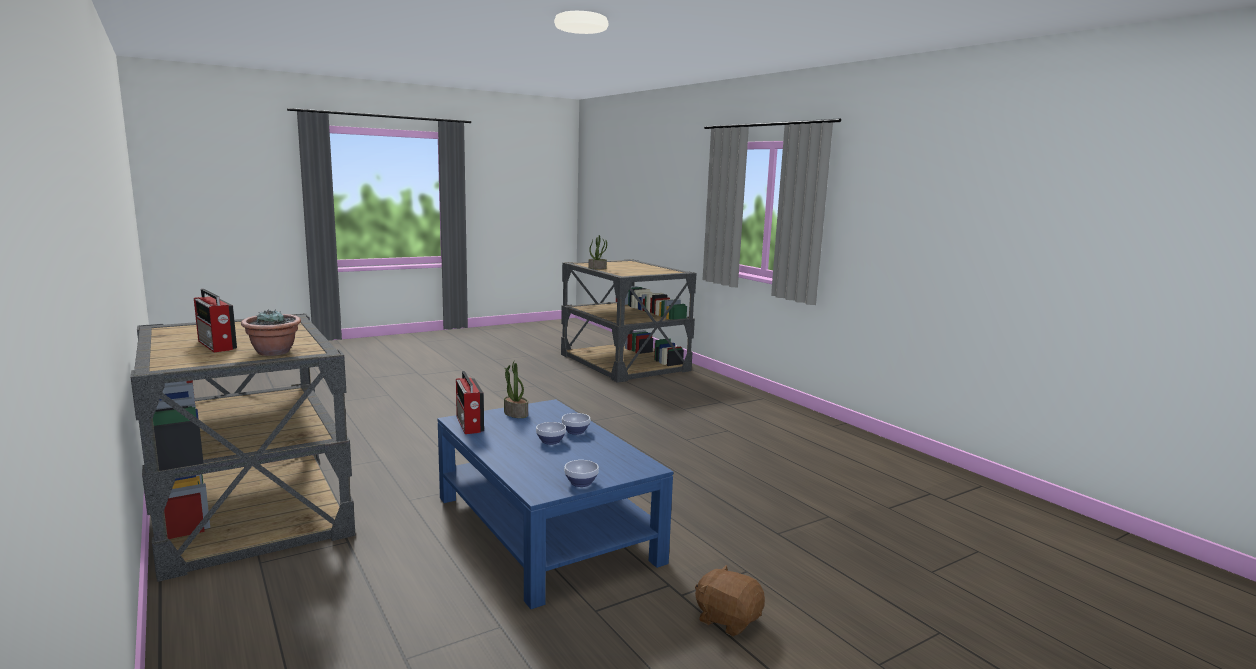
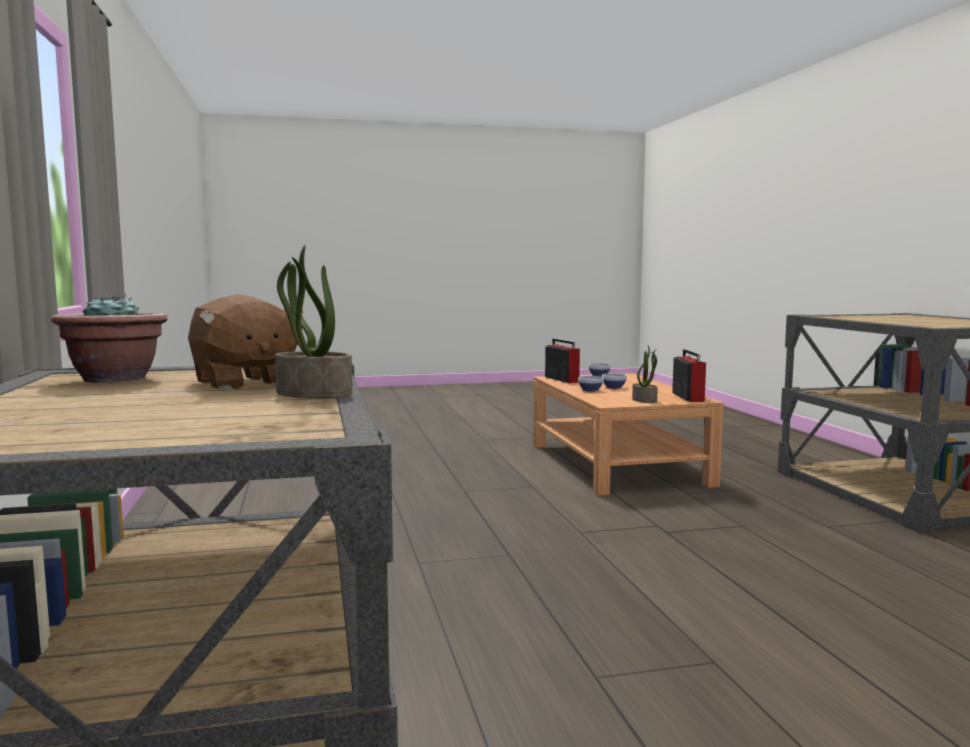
camera: 160 degrees left, 5 degrees down
radio [194,289,237,352] -> radio moved to [545,339,580,383]
potted plant [241,309,301,356] -> potted plant moved to [51,294,168,383]
blue coffee table [437,399,673,609] -> brown coffee table [533,373,724,496]
brown plush toy [695,565,765,636] -> brown plush toy moved to [188,294,303,391]

